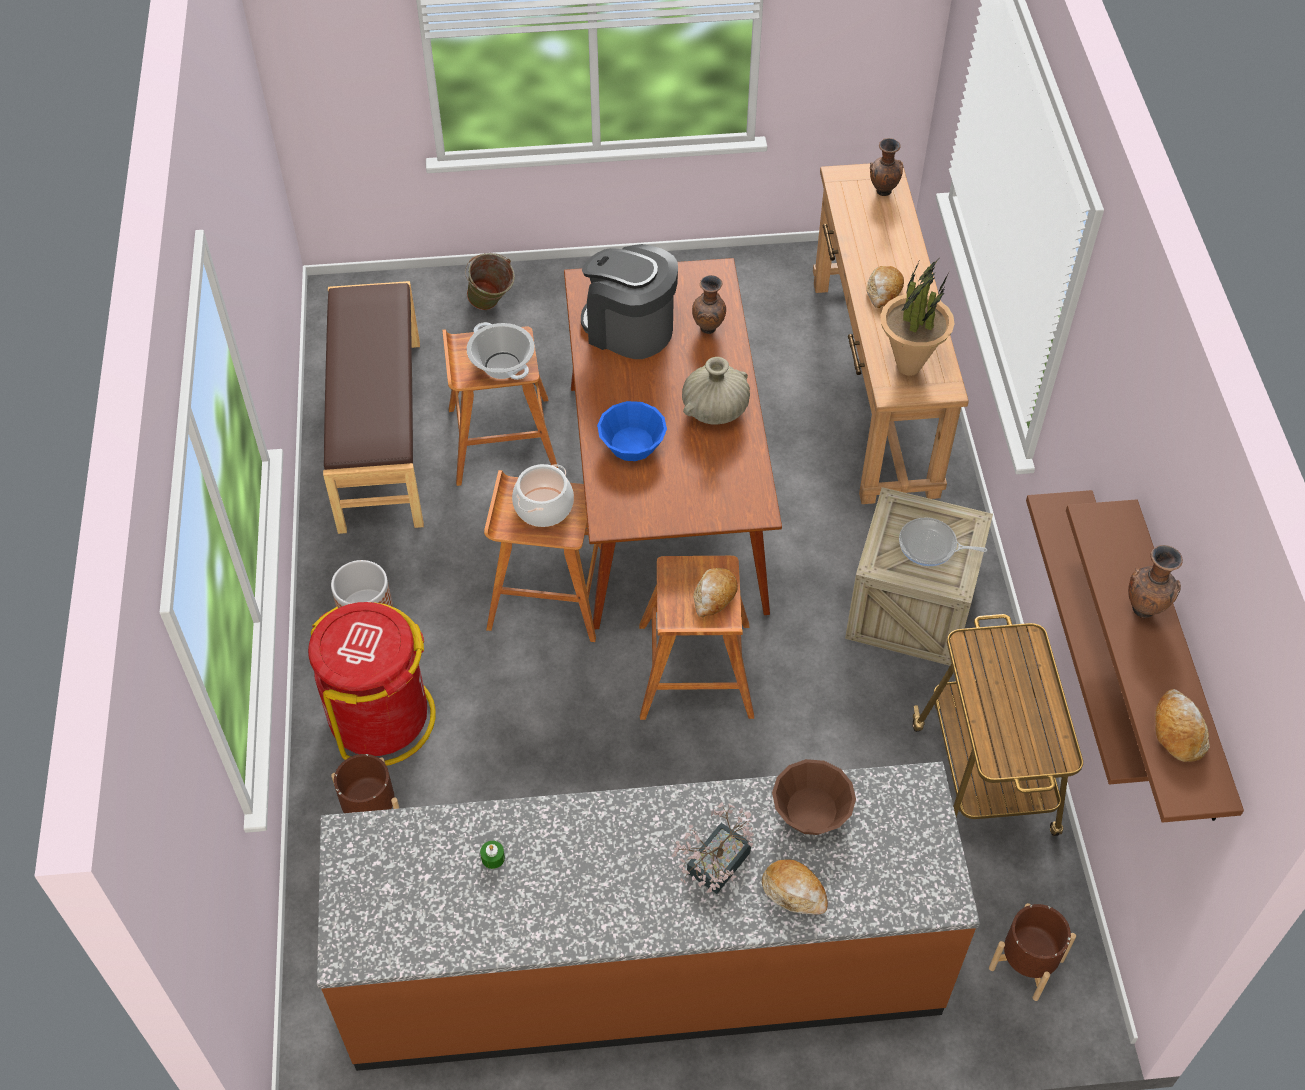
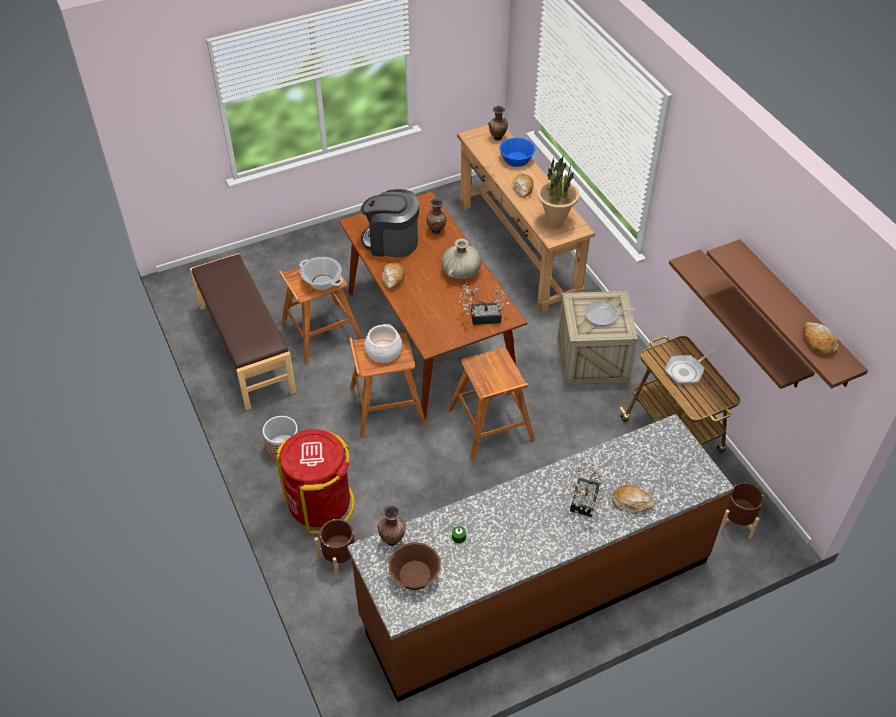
camera: 20 degrees left, 5 degrees down
green bucket [465,253,515,310] -> none
blue bowl [597,401,667,461] -> blue bowl moved to [499,137,536,167]
bread [693,568,738,617] -> bread moved to [382,263,405,290]
brown bowl [772,759,856,835] -> brown bowl moved to [389,542,441,590]
brown vase [1128,545,1183,619] -> brown vase moved to [378,505,406,546]
none -> potted plant [459,282,510,325]
none -> frying pan [665,347,720,385]

